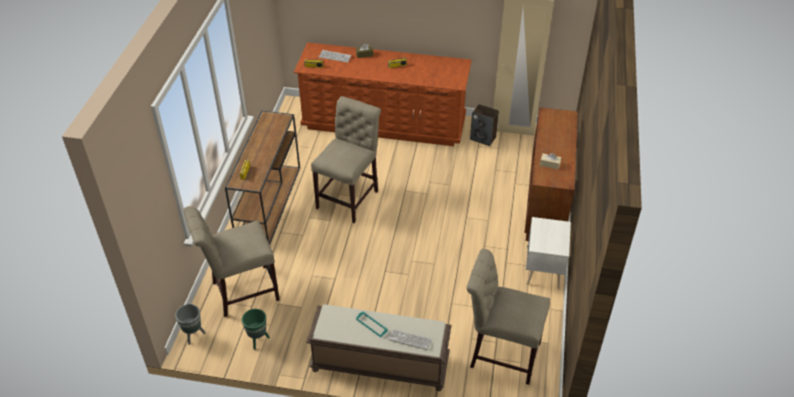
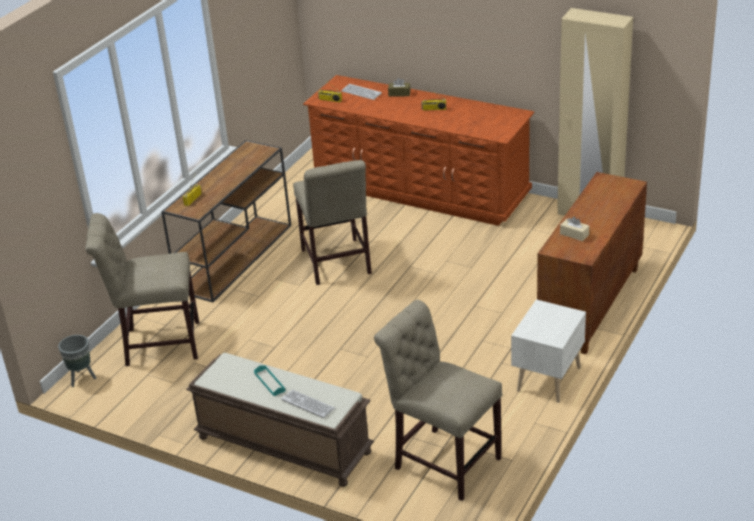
camera: 20 degrees right, 10 degrees down
green planter [242,309,270,350] -> none
beige chair [311,96,381,223] -> beige chair turned 120 degrees clockwise [293,160,372,285]
speaker [470,104,499,146] -> none

